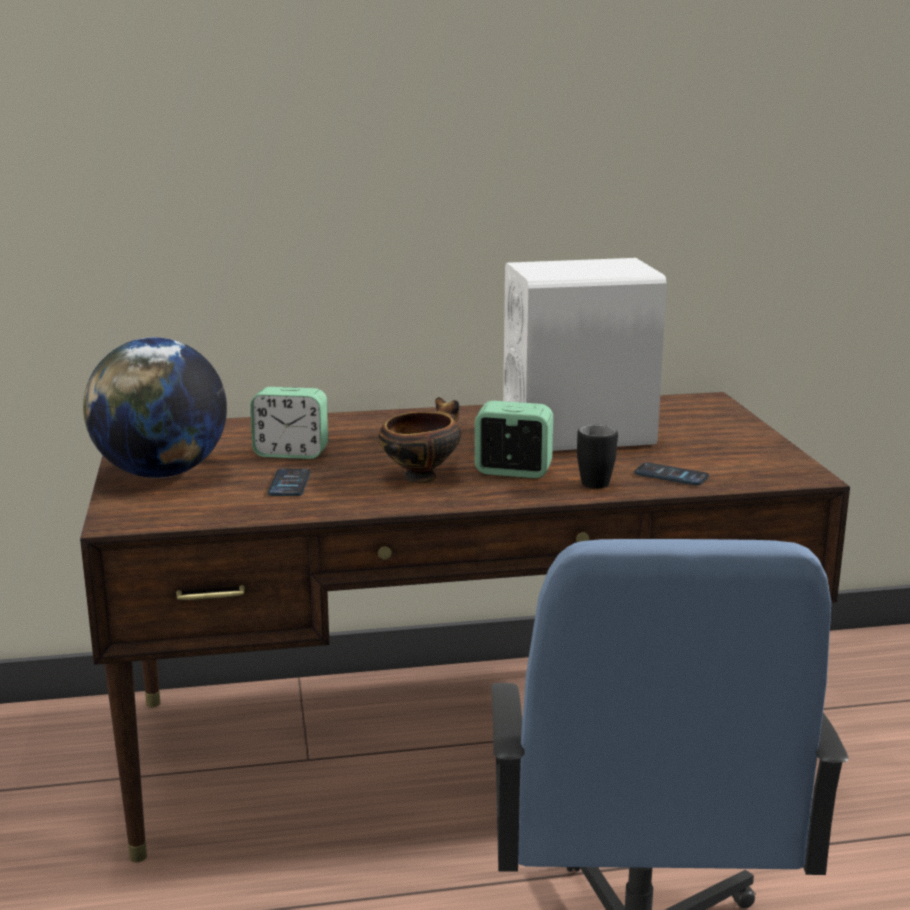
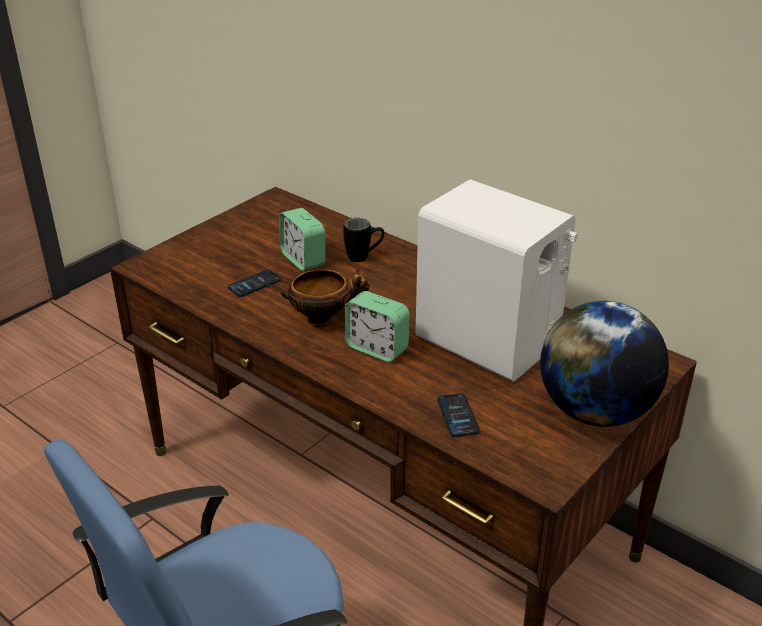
camera: 50 degrees right, 15 degrees up
globe [83,337,227,478] -> globe moved to [540,301,669,427]
alarm clock [475,401,553,478] -> alarm clock turned 150 degrees clockwise [345,291,410,362]
black mug [577,425,618,489] -> black mug moved to [343,218,384,262]

